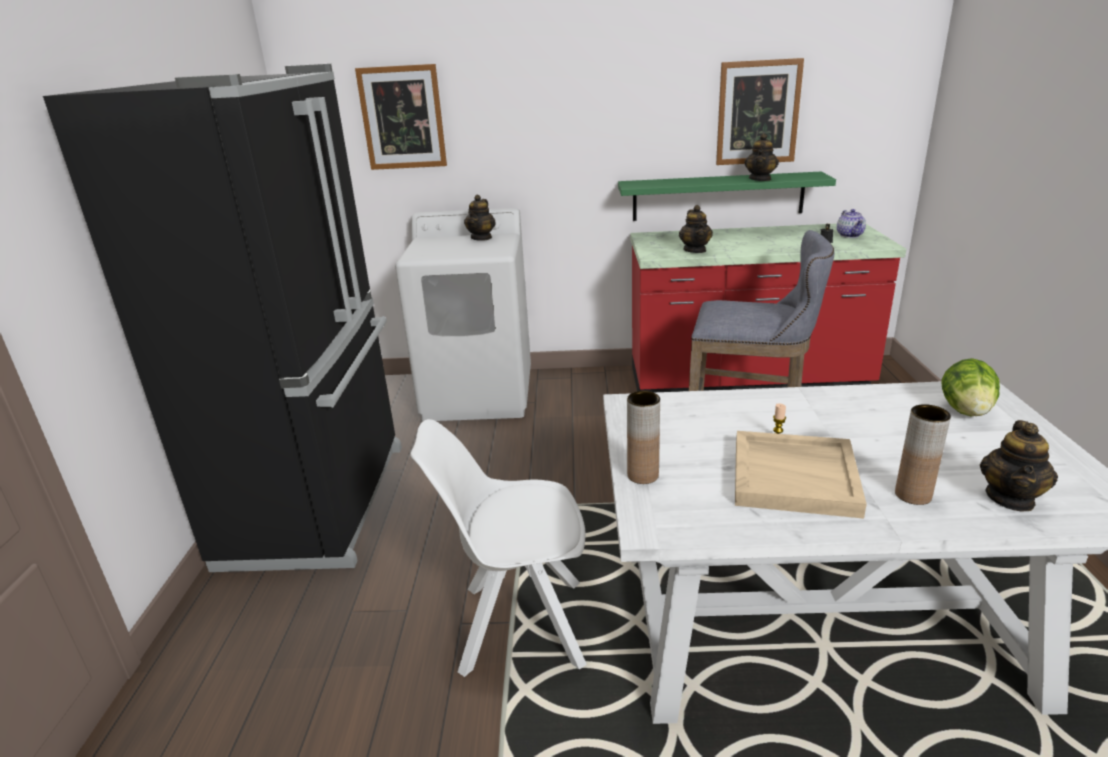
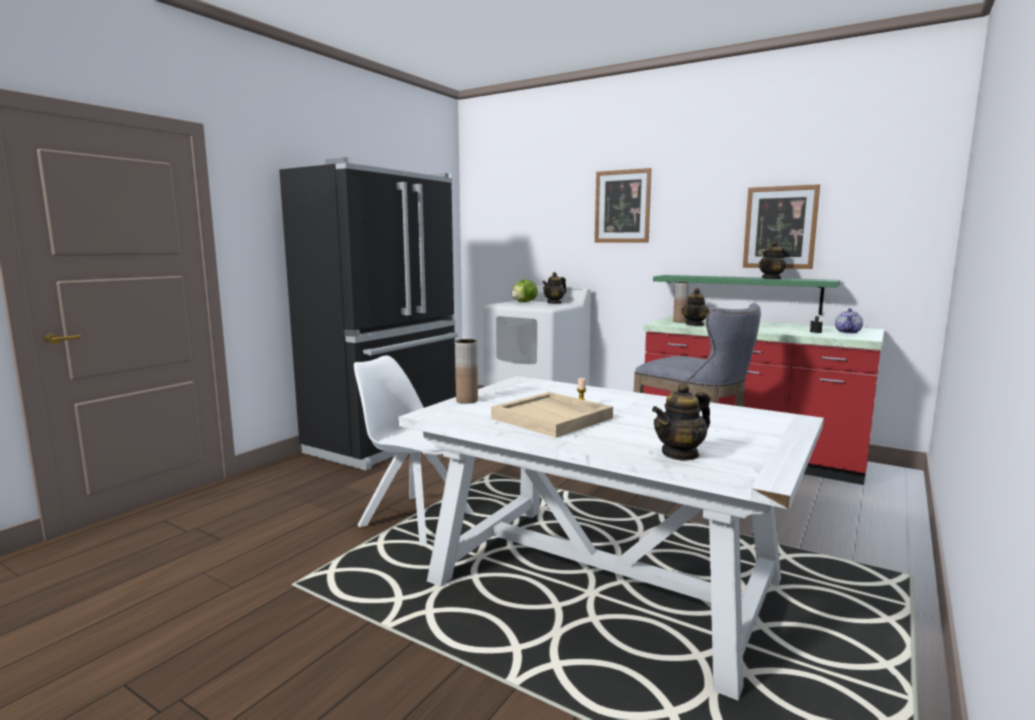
camera: 30 degrees right, 15 degrees down
picture [355,64,447,170] -> picture moved to [595,168,652,243]
brown vase [895,404,951,505] -> brown vase moved to [673,282,690,323]
lettuce [941,358,1000,416] -> lettuce moved to [511,279,538,302]

